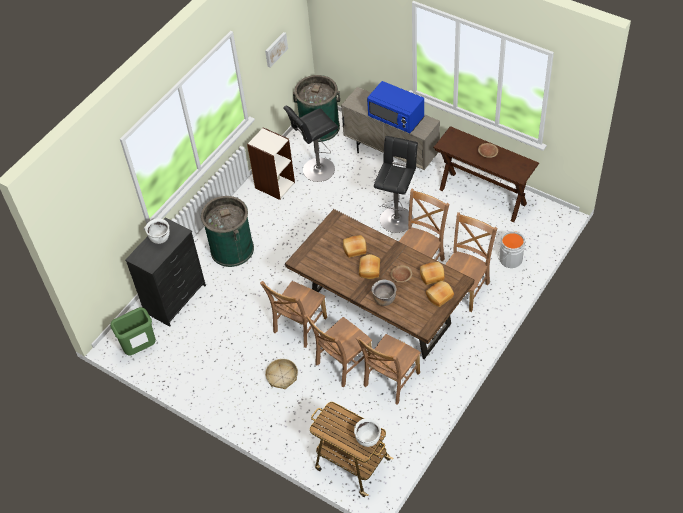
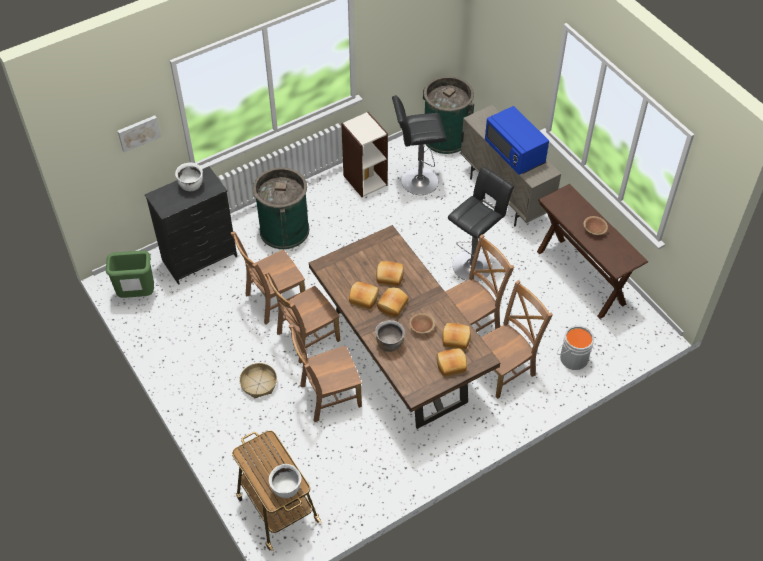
camera: 20 degrees right, 0 degrees up
picture [265,32,288,67] -> picture moved to [118,115,161,153]
brown chair [356,334,421,405] -> brown chair moved to [231,231,305,325]
none -> bread [349,282,379,309]

